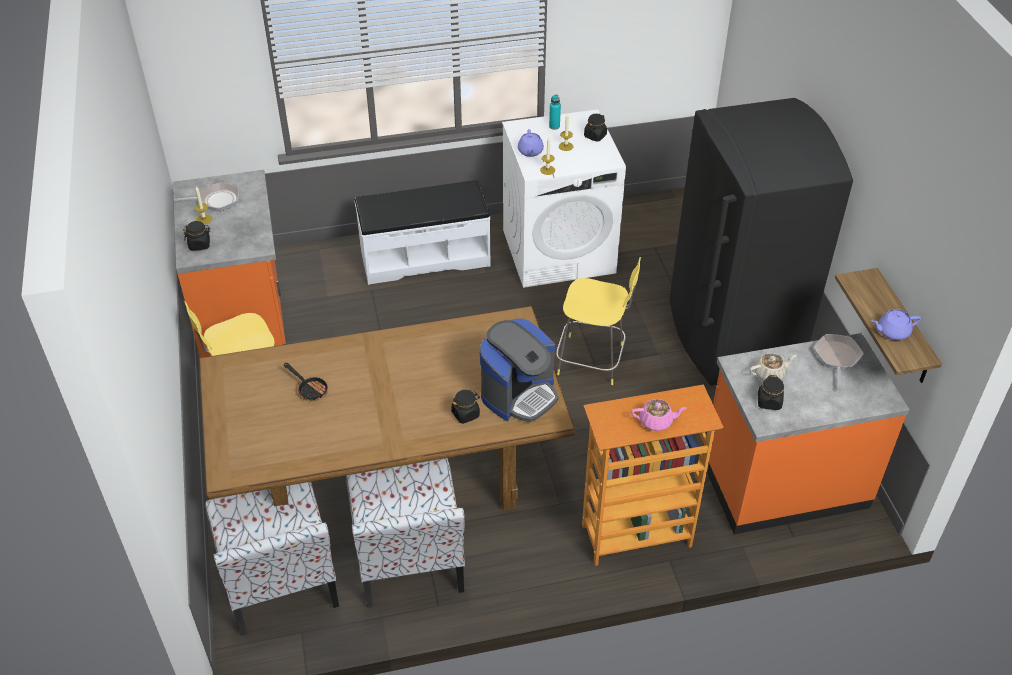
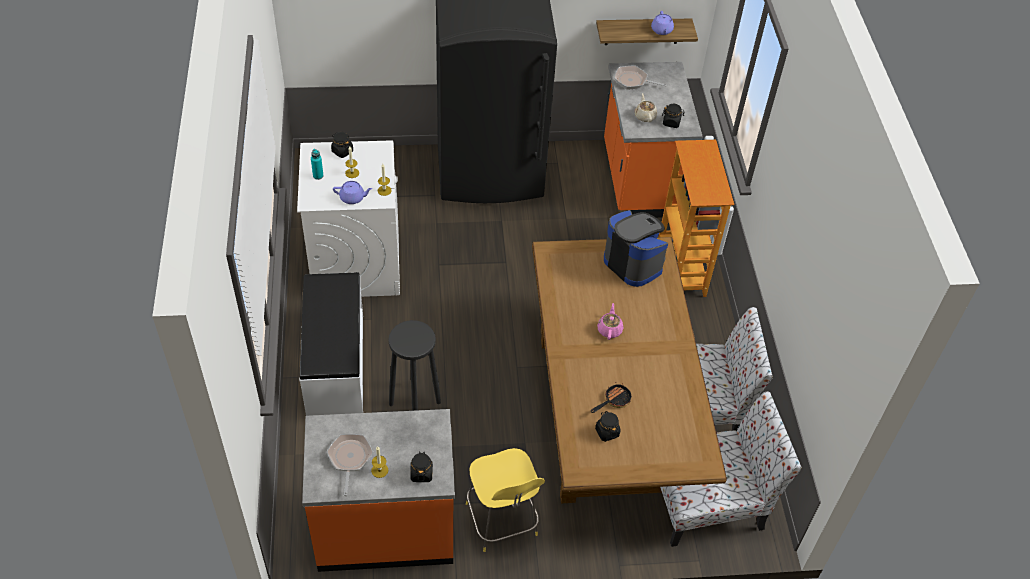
camera: 85 degrees left, 5 degrees up
black jar [451,390,480,424] -> black jar moved to [595,411,621,442]
yellow stool [556,257,641,385] -> none
pink teapot [631,399,687,431] -> pink teapot moved to [597,303,623,340]
none -> black stool [388,320,441,411]

